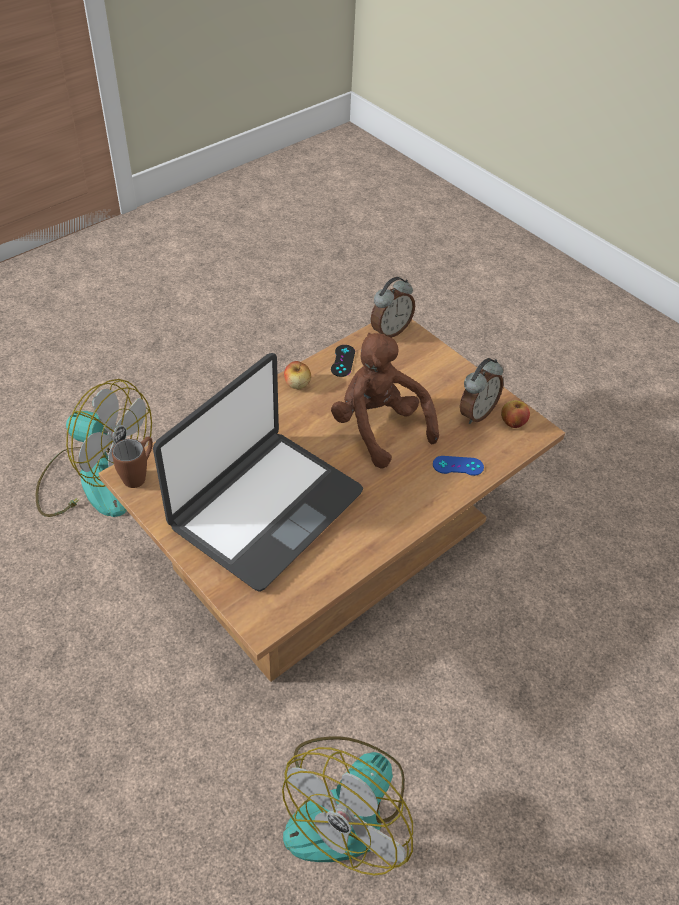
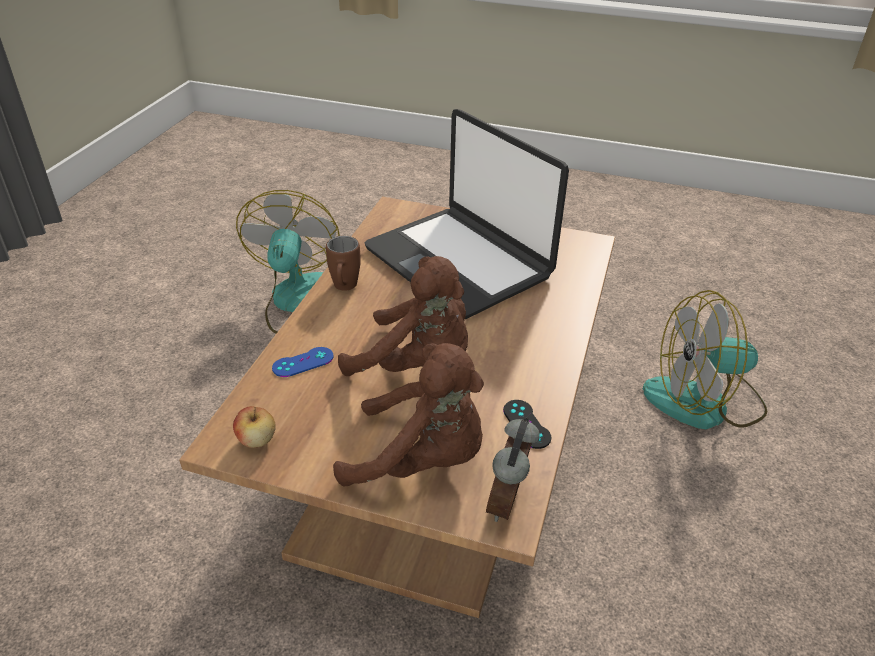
camera: 150 degrees right, 10 degrees down
brown mug [112,436,153,488] -> brown mug moved to [326,236,361,291]
laptop [153,353,363,592] -> laptop turned 45 degrees counterclockwise [364,109,569,319]
apple [284,361,311,389] -> none
alarm clock [460,358,503,424] -> none
none -> brown plush toy [333,343,484,486]

